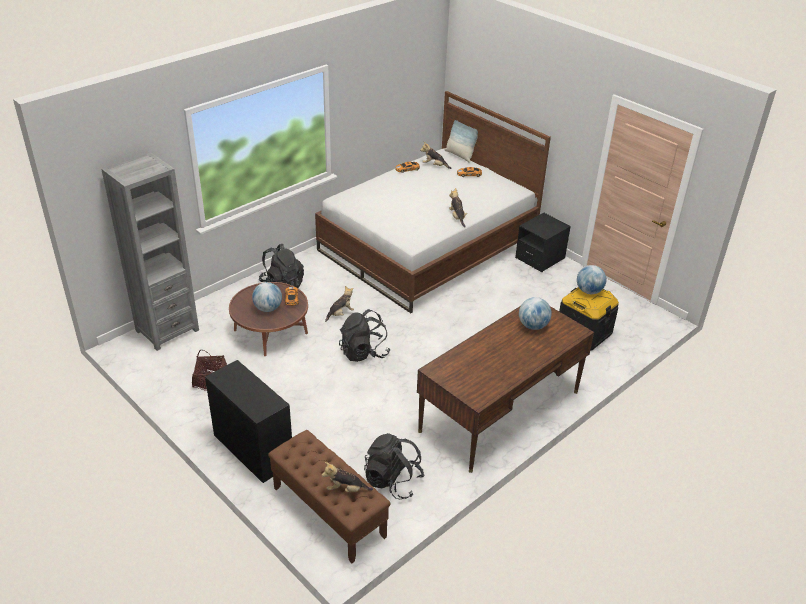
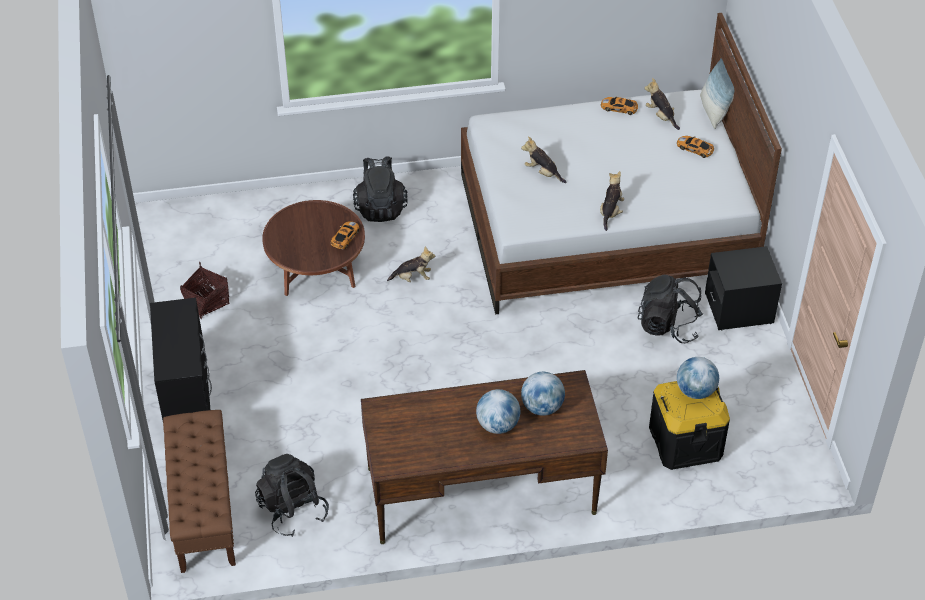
camera: 35 degrees right, 10 degrees up
grey bookcase [101,152,199,351] -> none
globe [252,282,282,312] -> globe moved to [476,389,520,434]
plush toy [322,462,373,492] -> plush toy moved to [521,136,566,183]
black backpack [339,309,391,362] -> black backpack moved to [637,275,703,343]

